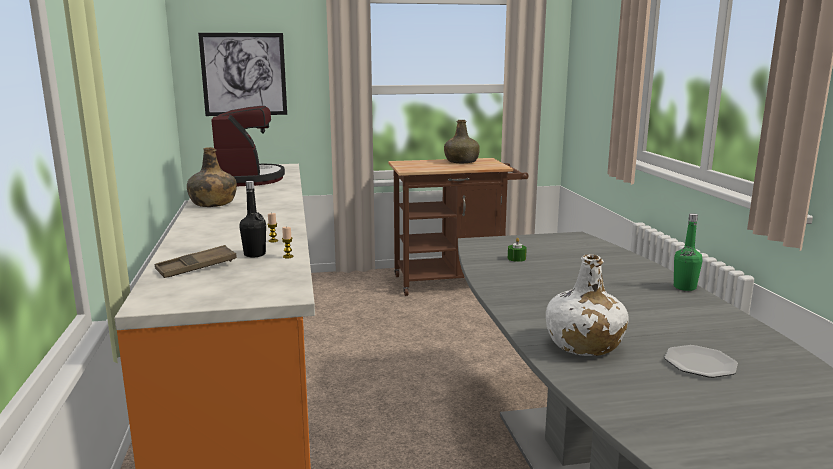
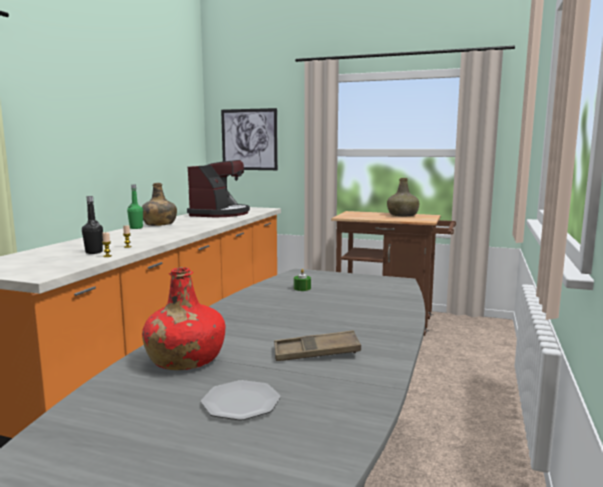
camera: 30 degrees right, 5 degrees down
brown tray [155,245,237,278] -> brown tray moved to [274,330,361,361]
white bottle [546,254,629,356] -> red bottle [142,267,225,370]
green bottle [674,213,703,291] -> green bottle moved to [127,185,143,229]

